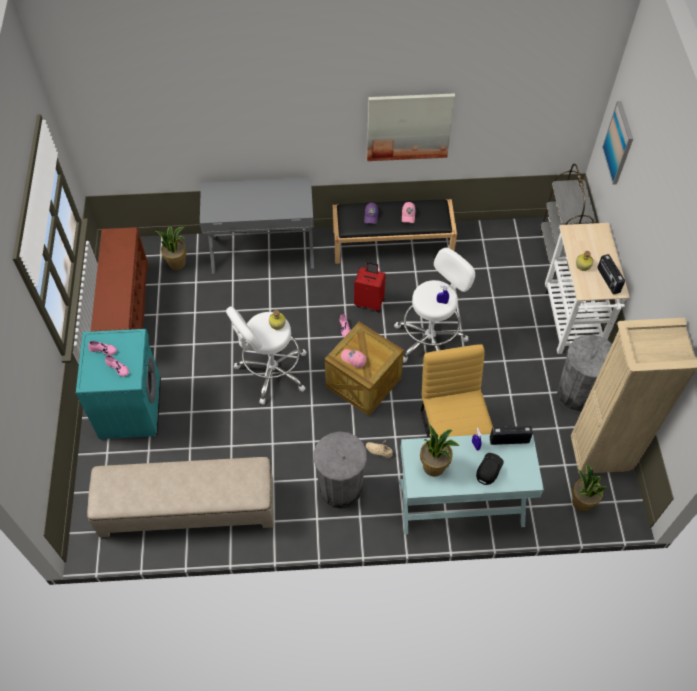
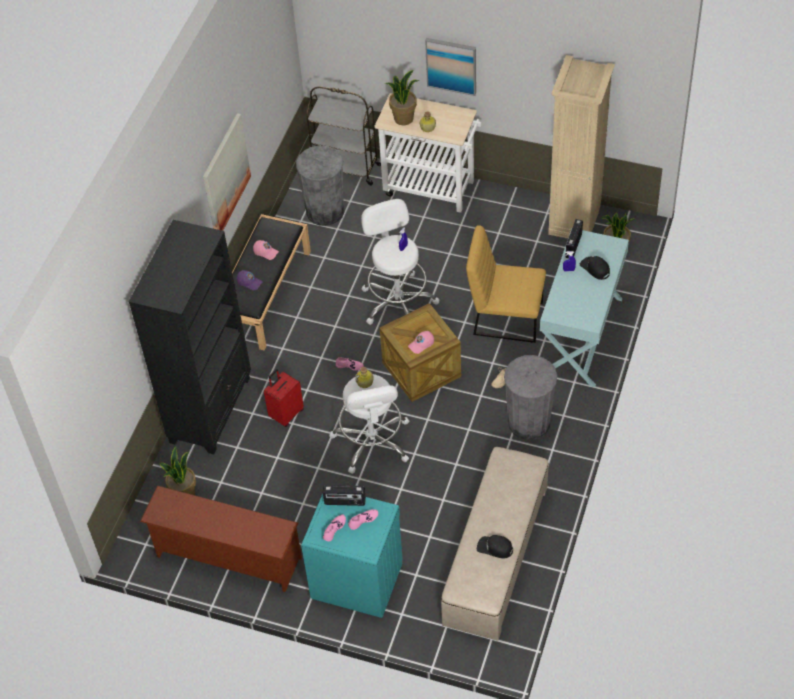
camera: 65 degrees left, 5 degrees down
grey desk [200,177,314,274] -> black bookcase [129,220,251,454]
red suitcase [354,262,386,313] -> red suitcase moved to [264,369,304,427]
potted plant [420,424,459,477] -> potted plant moved to [385,70,419,125]
grey trash can [557,335,612,411] -> grey trash can moved to [296,146,344,226]
radio [597,254,625,295] -> radio moved to [323,485,366,506]
picture [602,101,633,185] -> picture moved to [425,38,476,96]
none -> black cap [477,535,513,559]

